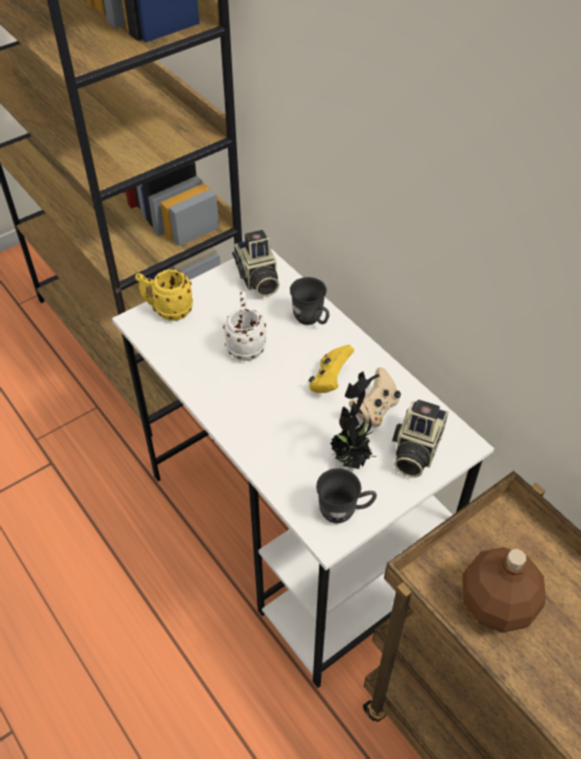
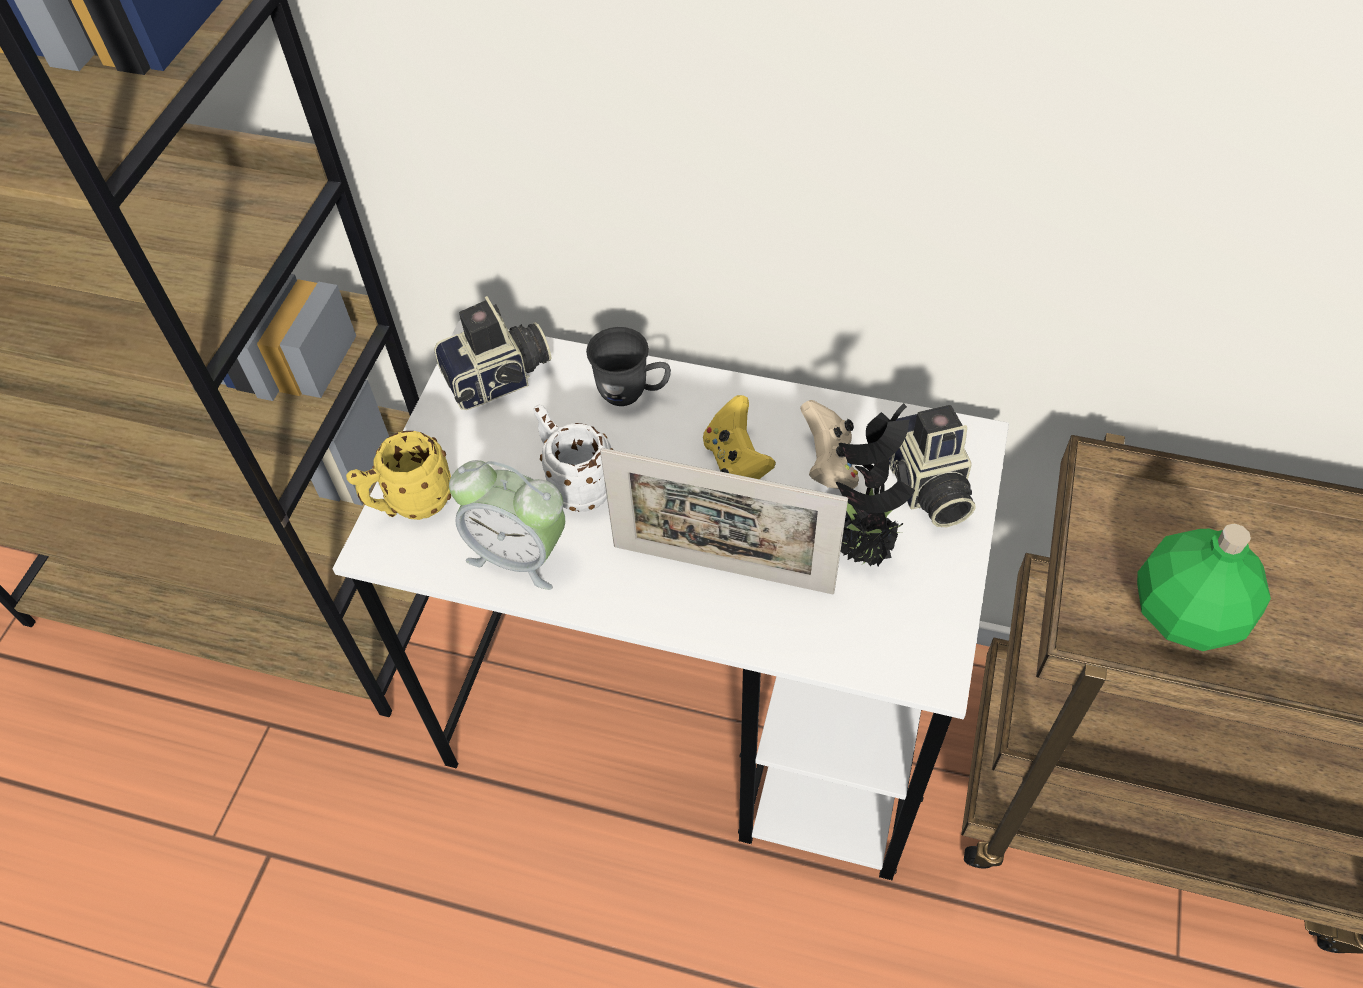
camera: 35 degrees left, 5 degrees up
camera [232,230,280,297] -> camera turned 60 degrees counterclockwise [434,296,552,410]
grey mug [316,468,377,523] -> none
brown bottle [462,547,546,633] -> green bottle [1137,523,1271,651]
none -> alarm clock [449,460,565,590]
none -> picture frame [600,448,848,594]

